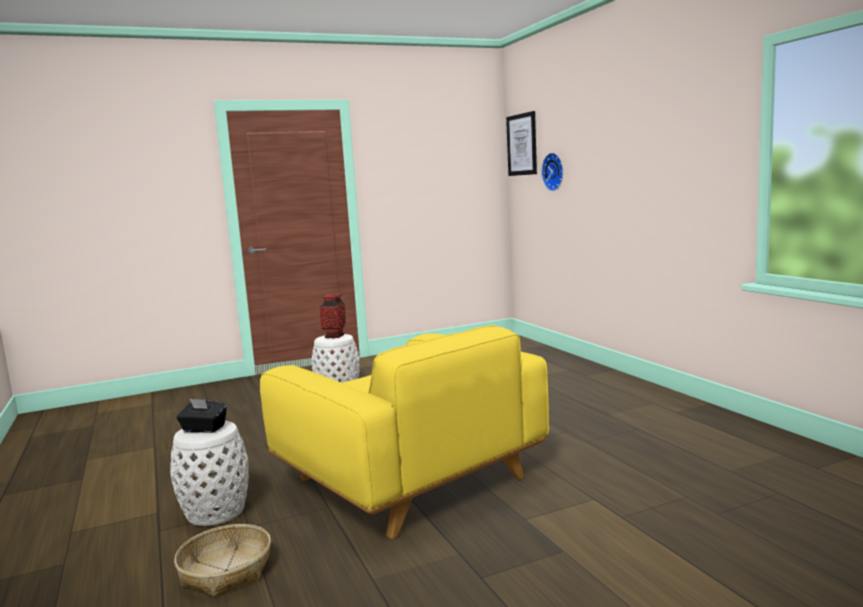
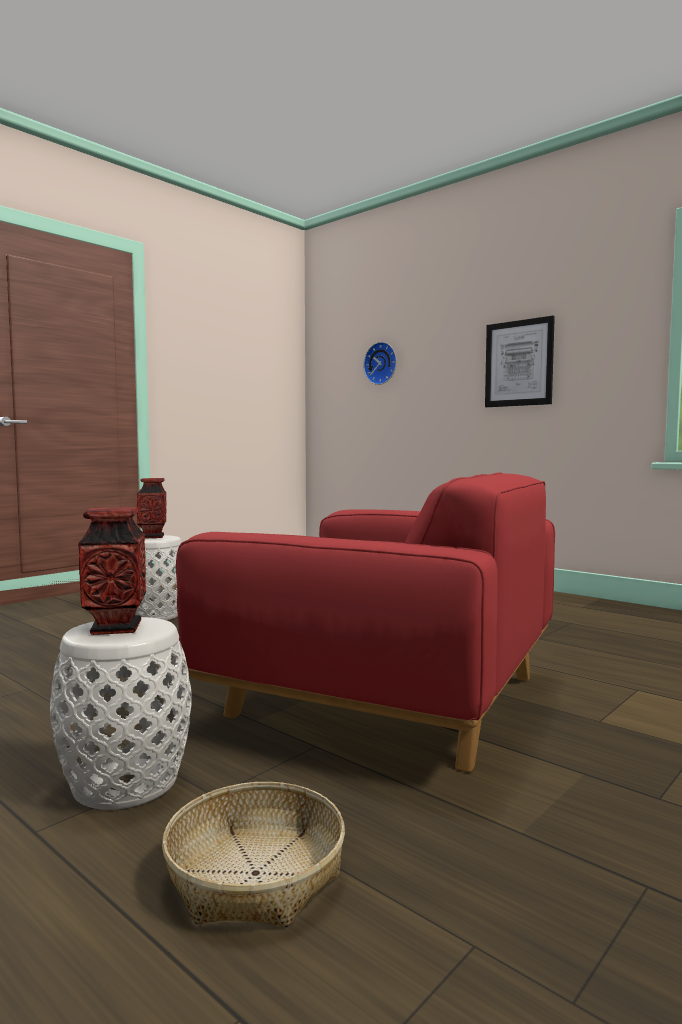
camera: 25 degrees left, 5 degrees down
black tissue box [177,399,227,433] -> vase [78,507,146,635]
yellow armchair [260,325,549,539] -> red armchair [176,472,555,772]
picture [506,111,537,176] -> picture moved to [485,316,555,407]

